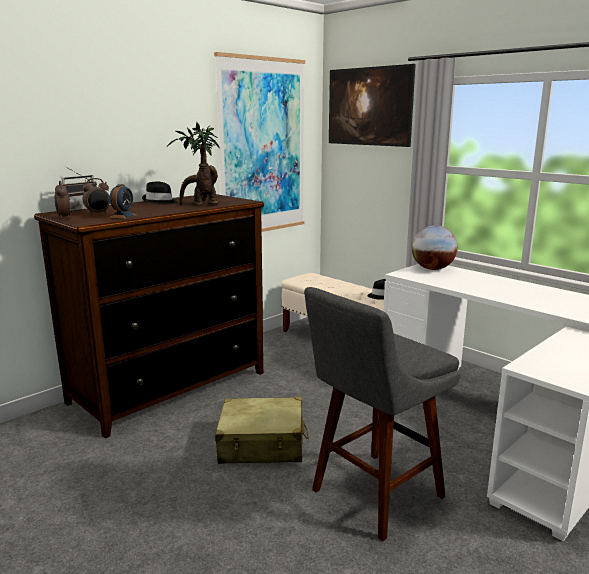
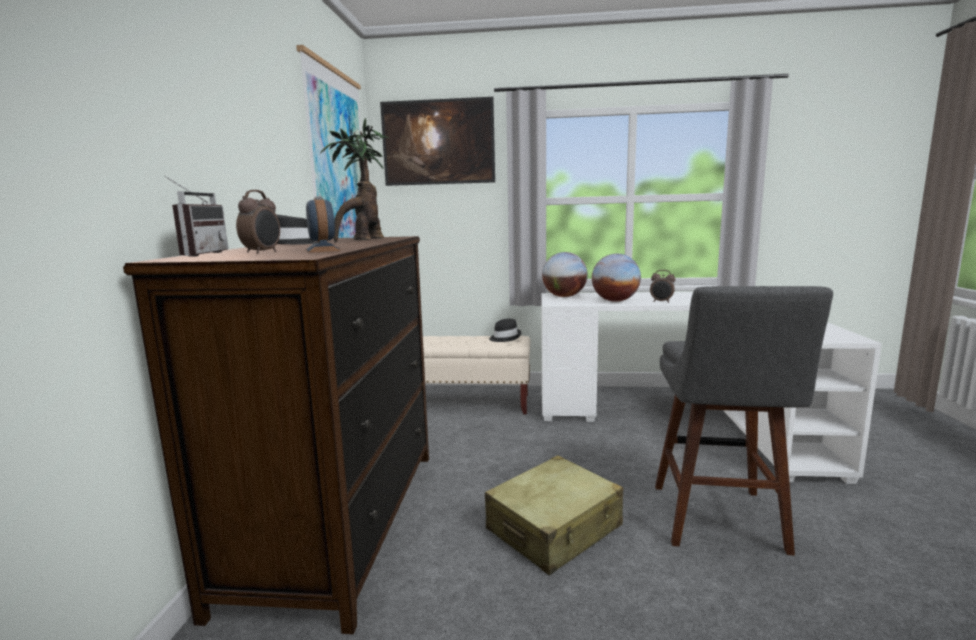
camera: 40 degrees left, 5 degrees down
alarm clock [55,181,71,219] -> alarm clock moved to [650,270,675,303]
none -> globe [592,254,641,302]

